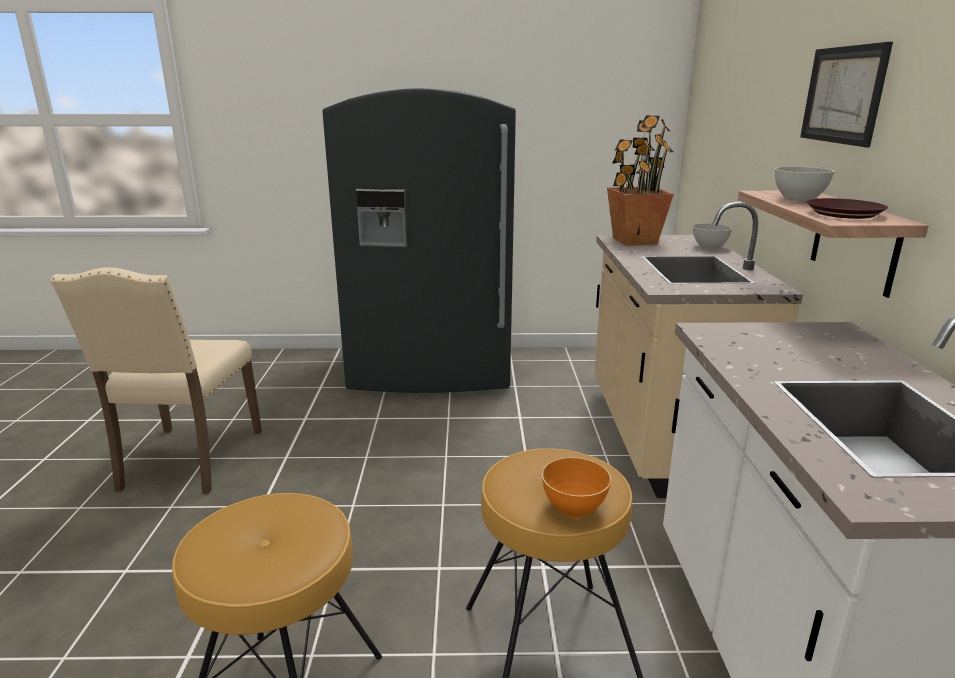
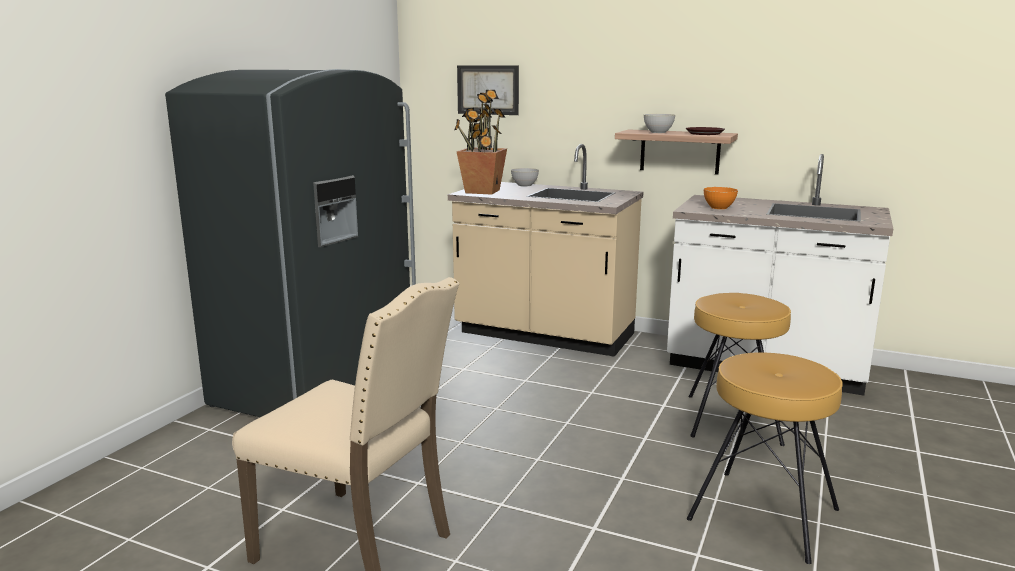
camera: 65 degrees left, 5 degrees down
orange bowl [542,457,611,517] -> orange bowl moved to [703,187,738,209]
picture [800,42,893,147] -> picture moved to [457,65,519,115]

